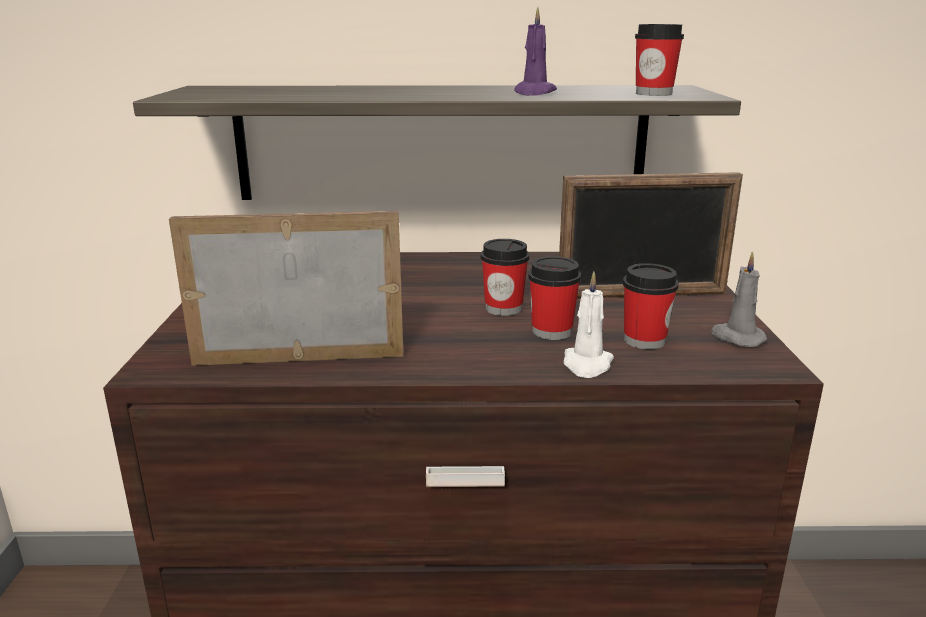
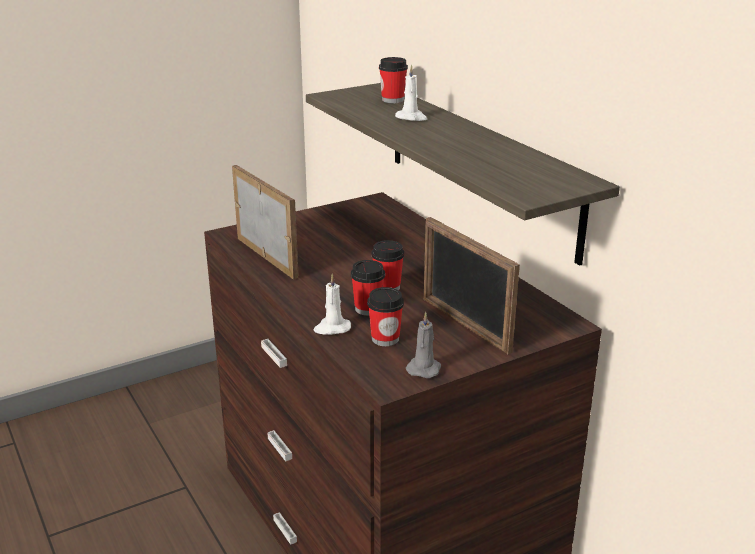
camera: 60 degrees right, 5 degrees up
purple candle [514,7,557,96] -> none
cup [635,24,684,96] -> cup moved to [379,57,408,103]
none -> white candle [395,65,427,121]

